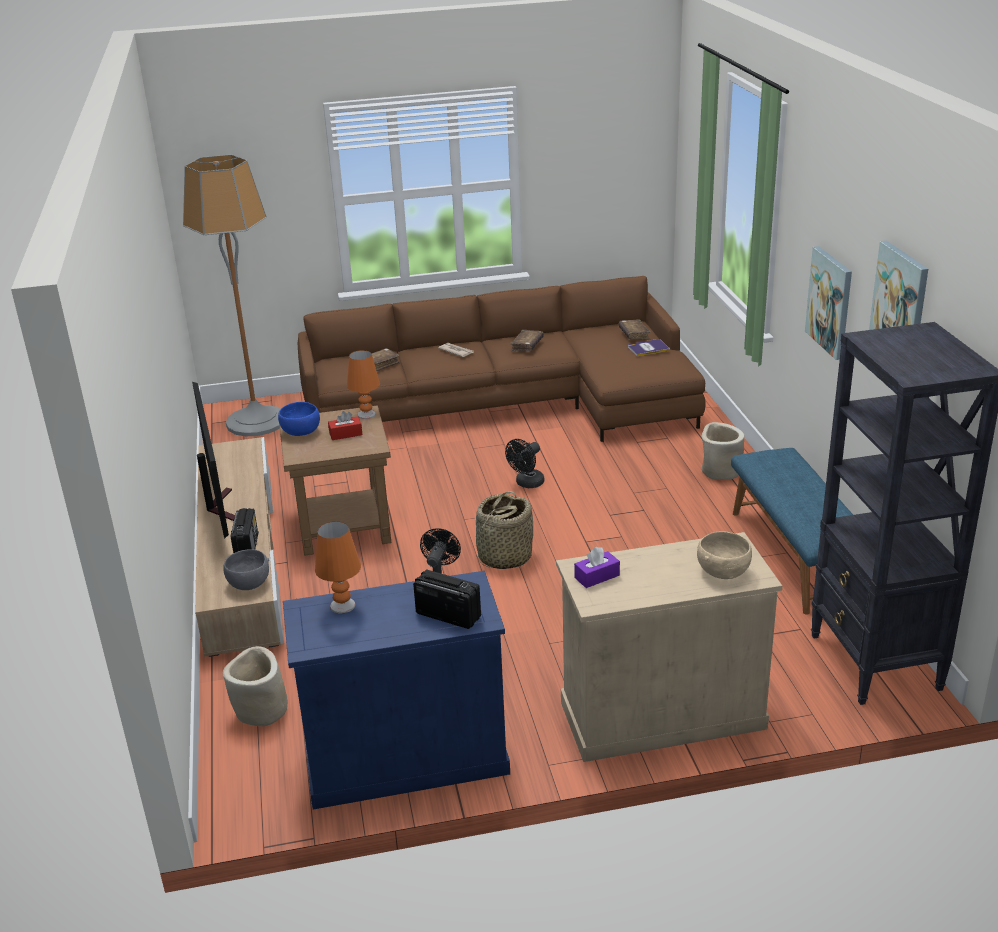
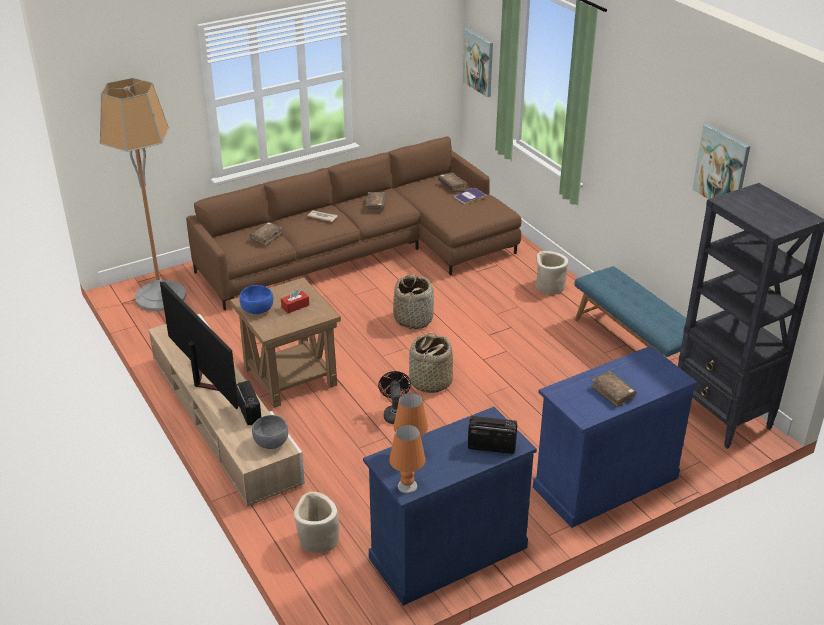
camera: 20 degrees left, 5 degrees up
orange table lamp [347,350,380,419] -> orange table lamp moved to [389,425,425,493]
black fan [505,439,544,488] -> basket [393,274,434,329]
beige cabinet [556,532,782,762] -> blue cabinet [533,346,698,528]
purple tissue box [574,547,620,588] -> none
beige bowl [697,531,752,579] -> none
picture [805,246,852,360] -> picture moved to [463,29,493,97]
none -> brown book [591,371,637,408]

